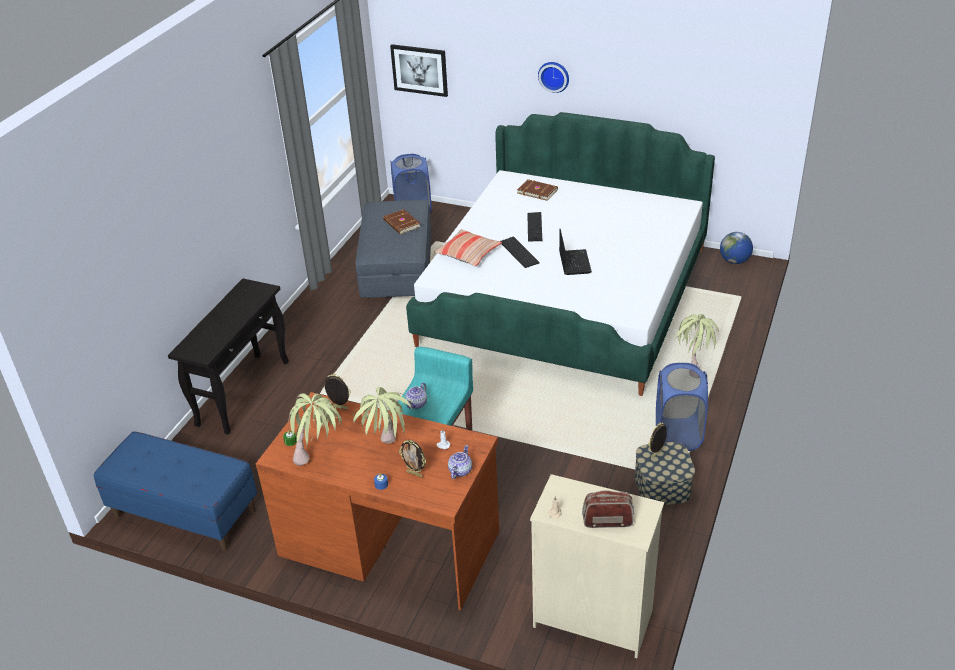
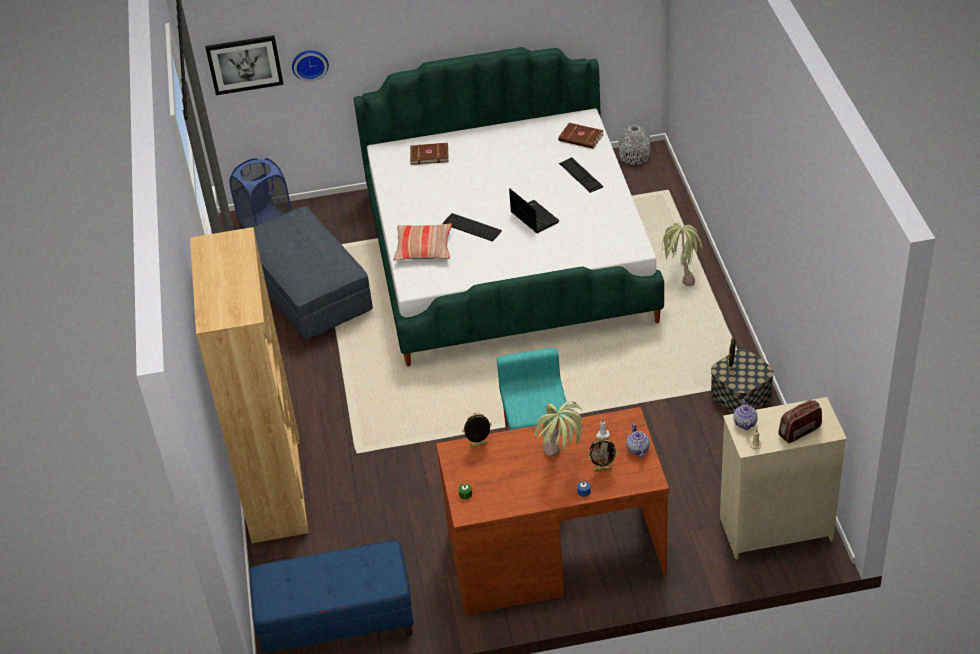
camera: 30 degrees left, 5 degrees up
black console table [168,278,289,435] -> brown bookcase [190,227,309,543]
potted plant [288,393,342,466] -> none
brown book [383,209,420,234] -> brown book moved to [558,123,604,149]
teapot [405,383,427,409] -> teapot moved to [733,399,758,430]
keyboard [527,212,542,241] -> keyboard moved to [559,157,603,193]
wall clock [538,62,569,93] -> wall clock moved to [292,50,329,82]
blue laundry basket [656,363,708,451] -> none
globe [720,232,753,264] -> grey vase [618,125,651,165]

